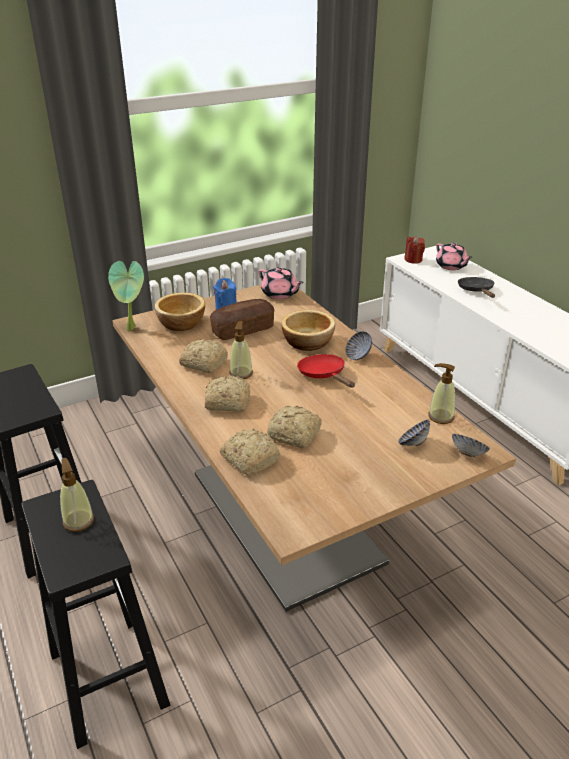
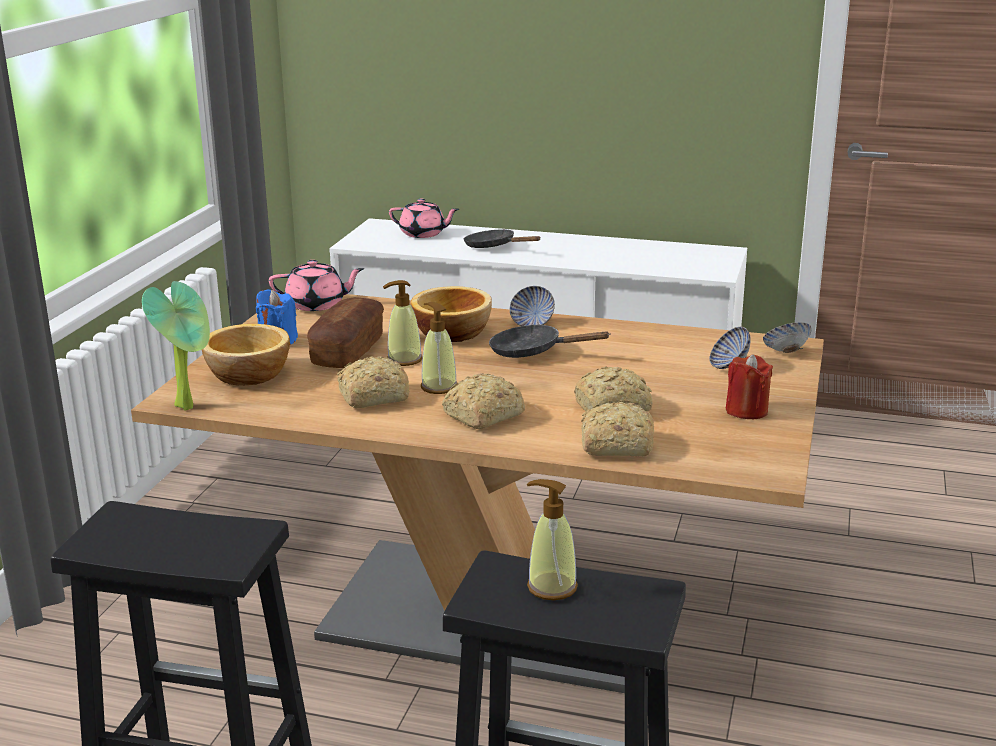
camera: 45 degrees left, 10 degrees down
red frying pan [297,354,355,388] -> black frying pan [489,324,611,358]
red candle [405,236,425,264] -> red candle moved to [725,354,773,419]
soap dispenser [428,363,455,424] -> soap dispenser moved to [383,280,423,366]

